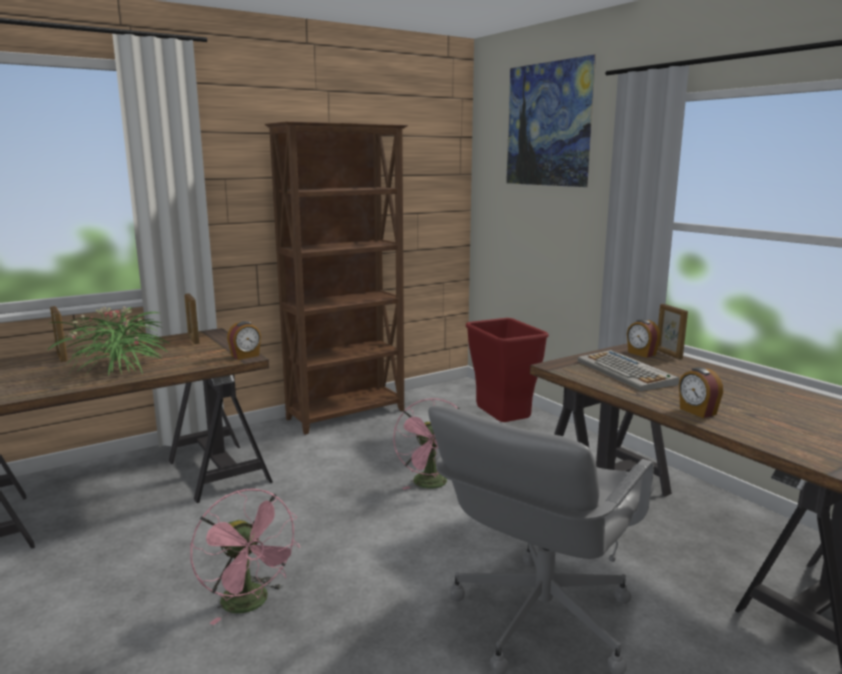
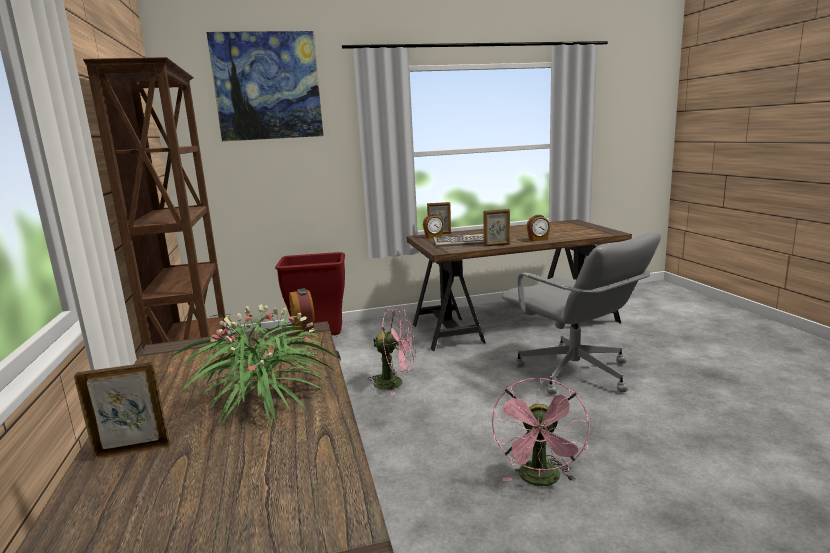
camera: 70 degrees left, 0 degrees up
picture frame [184,293,199,344] -> picture frame moved to [483,209,510,246]
pink fan [191,489,300,625] -> pink fan turned 120 degrees clockwise [492,377,590,486]

